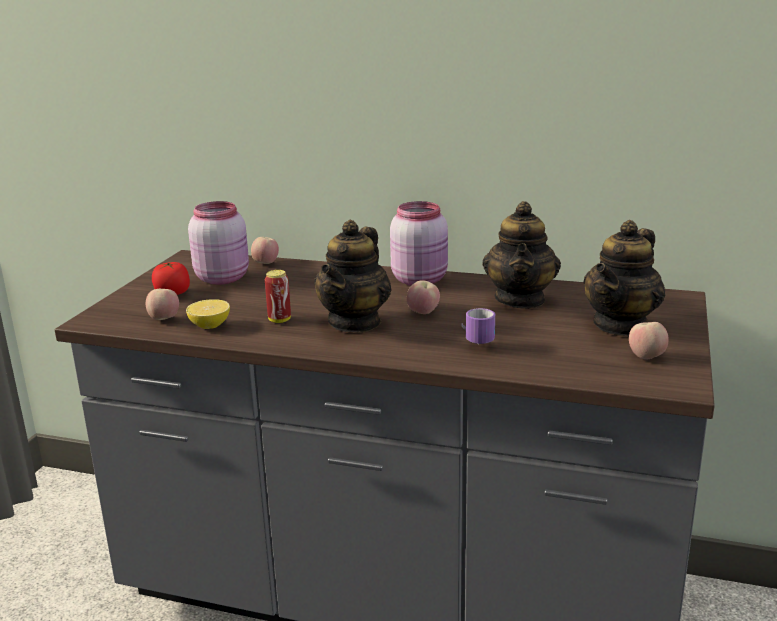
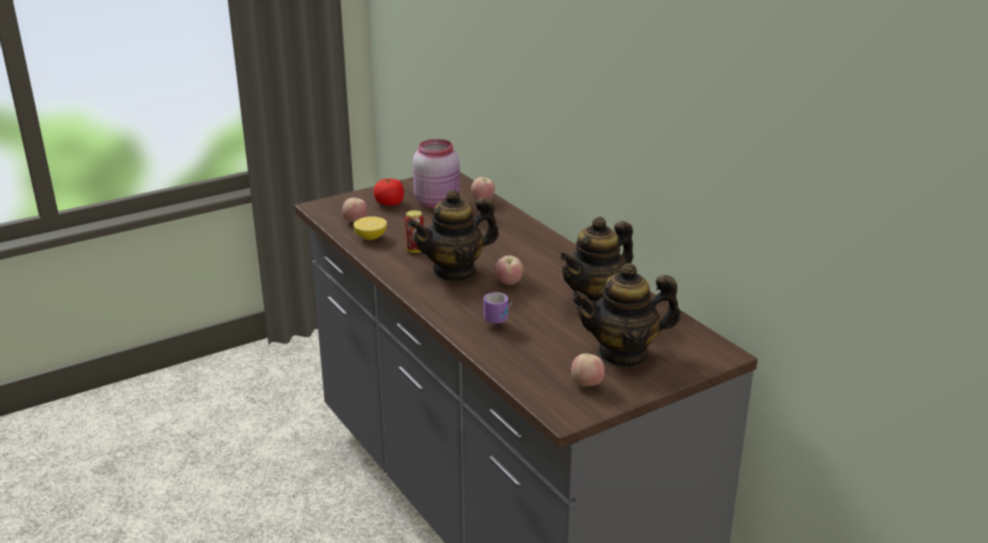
camera: 40 degrees right, 5 degrees up
pink jar [390,201,448,286] -> none

